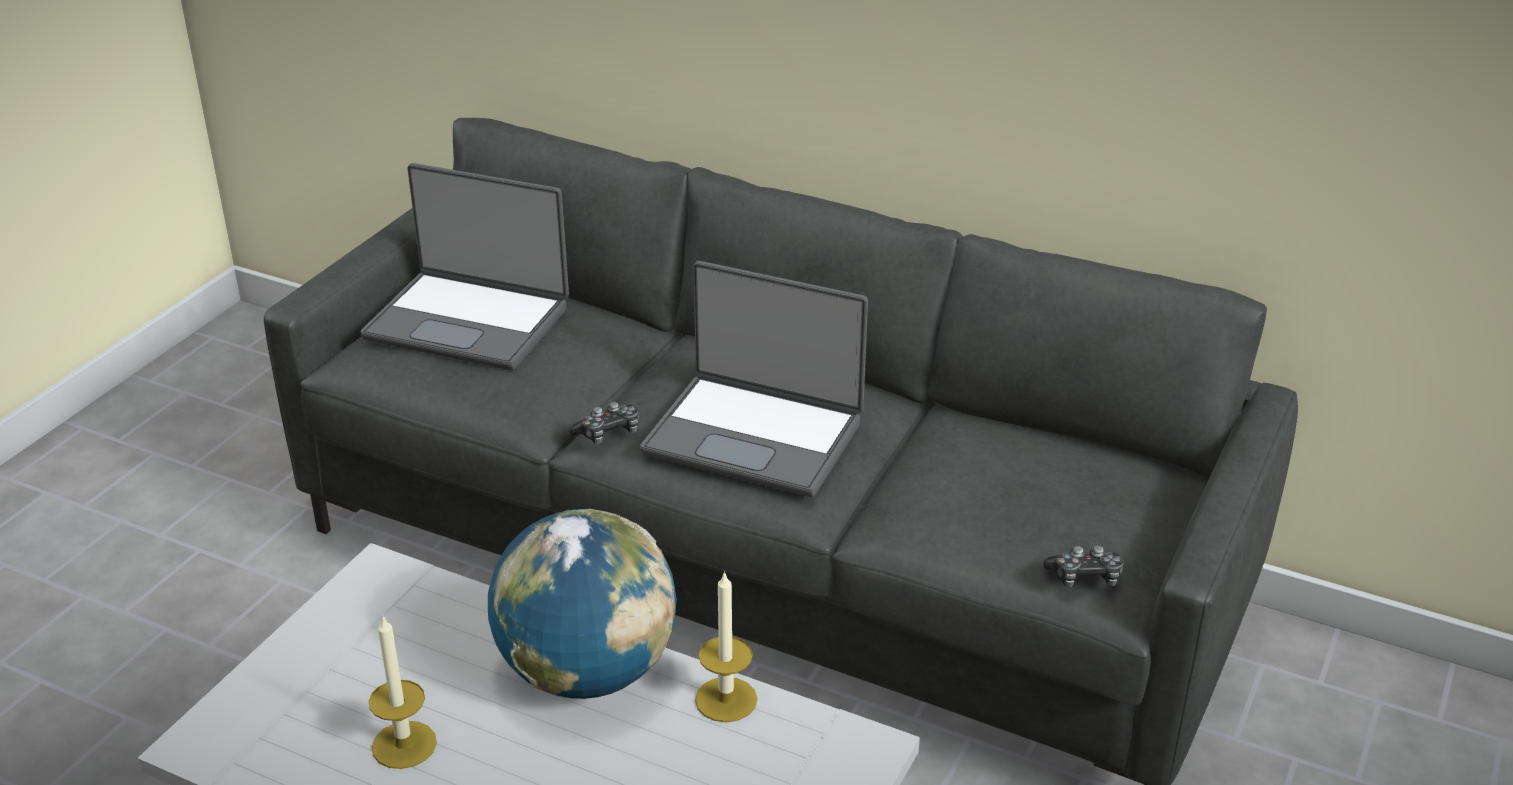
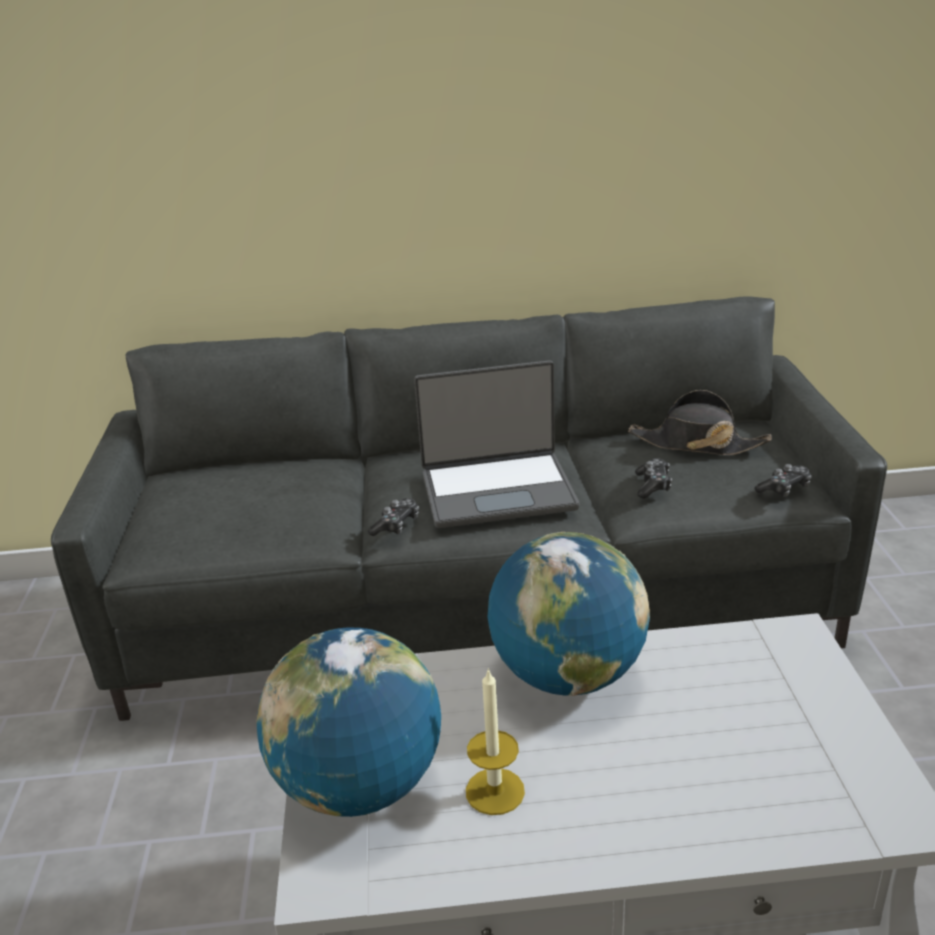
camera: 30 degrees left, 5 degrees down
laptop [360,163,569,370] -> none
candle [695,571,757,722] -> none
none -> globe [256,627,441,817]
none -> black hat [628,390,772,455]
none -> game controller [635,458,672,498]

